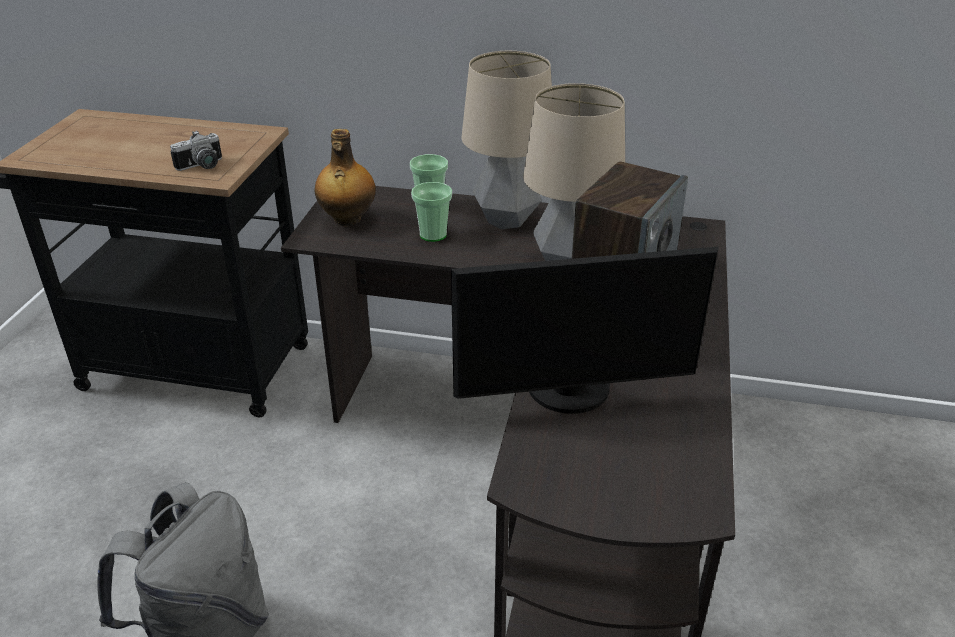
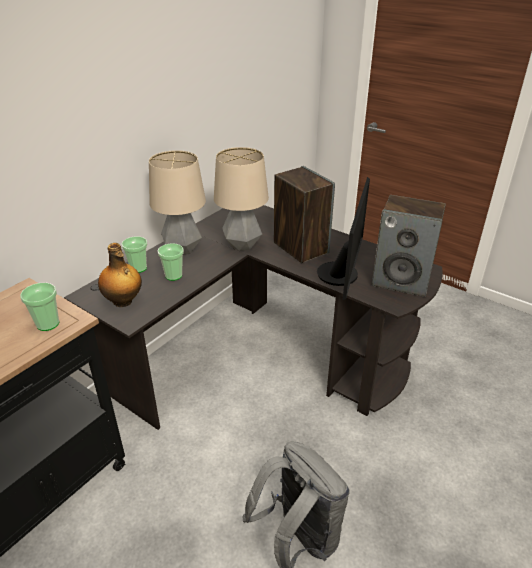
camera: 65 degrees left, 0 degrees up
camera [170,131,222,171] -> cup [20,283,59,331]
none -> speaker [372,195,446,297]

